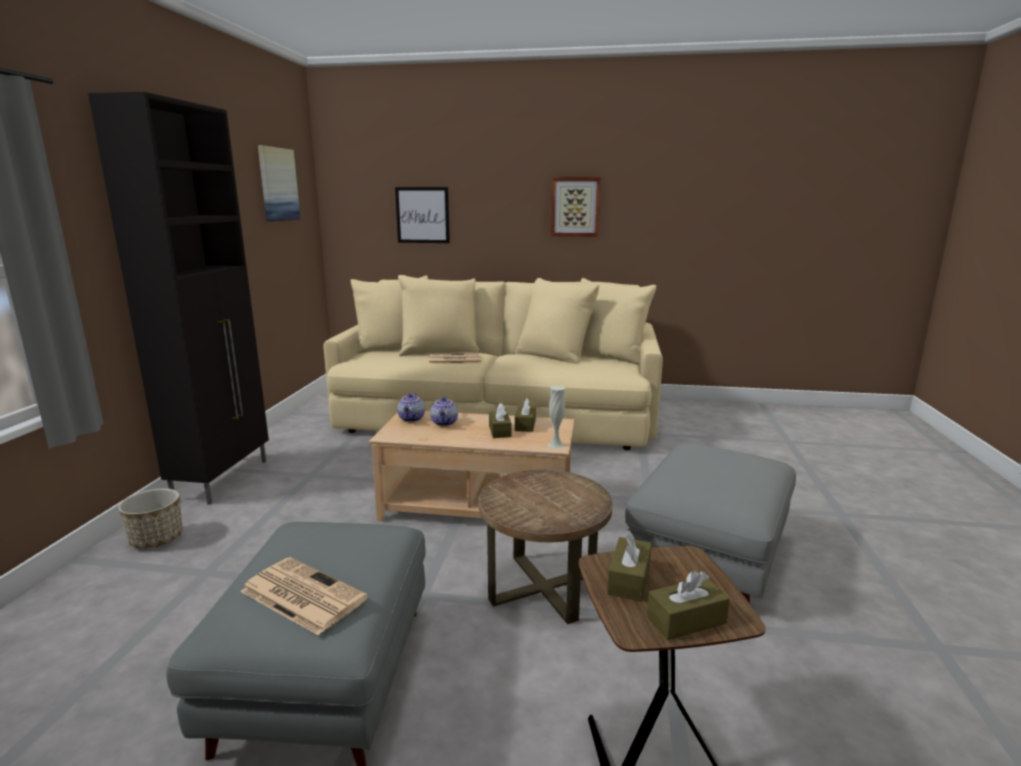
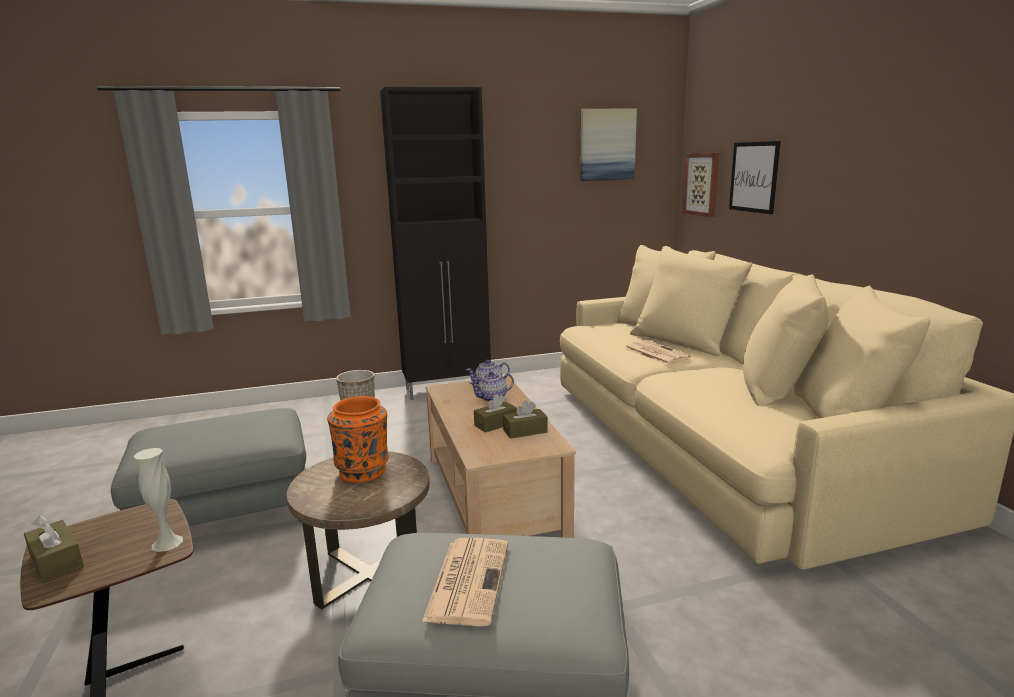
camera: 65 degrees right, 0 degrees up
newspaper [240,557,368,636] -> newspaper moved to [422,538,508,626]
white vase [547,386,565,449] -> white vase moved to [133,448,183,552]
picture [551,177,601,237] -> picture moved to [682,153,719,217]
brown tissue box [607,530,652,602] -> none
none -> orange vase [327,396,389,483]

